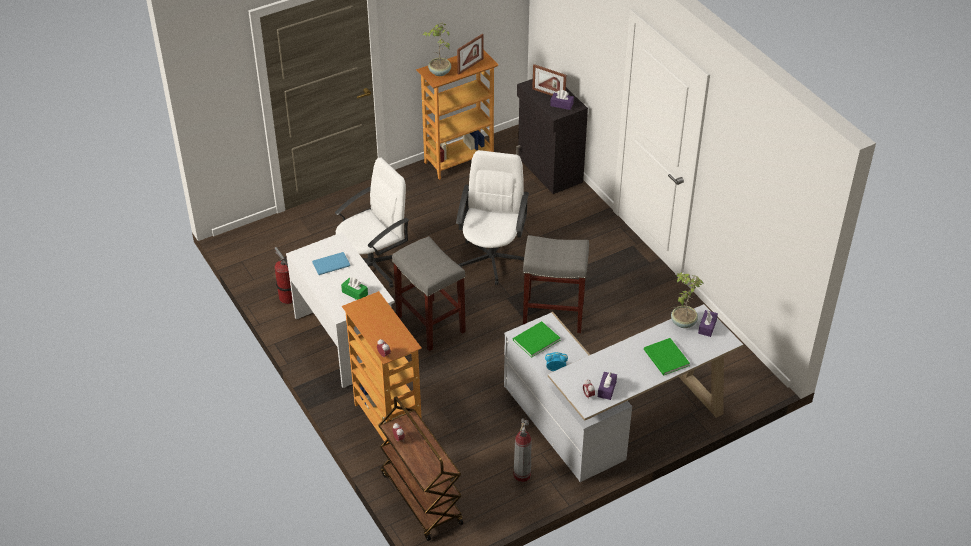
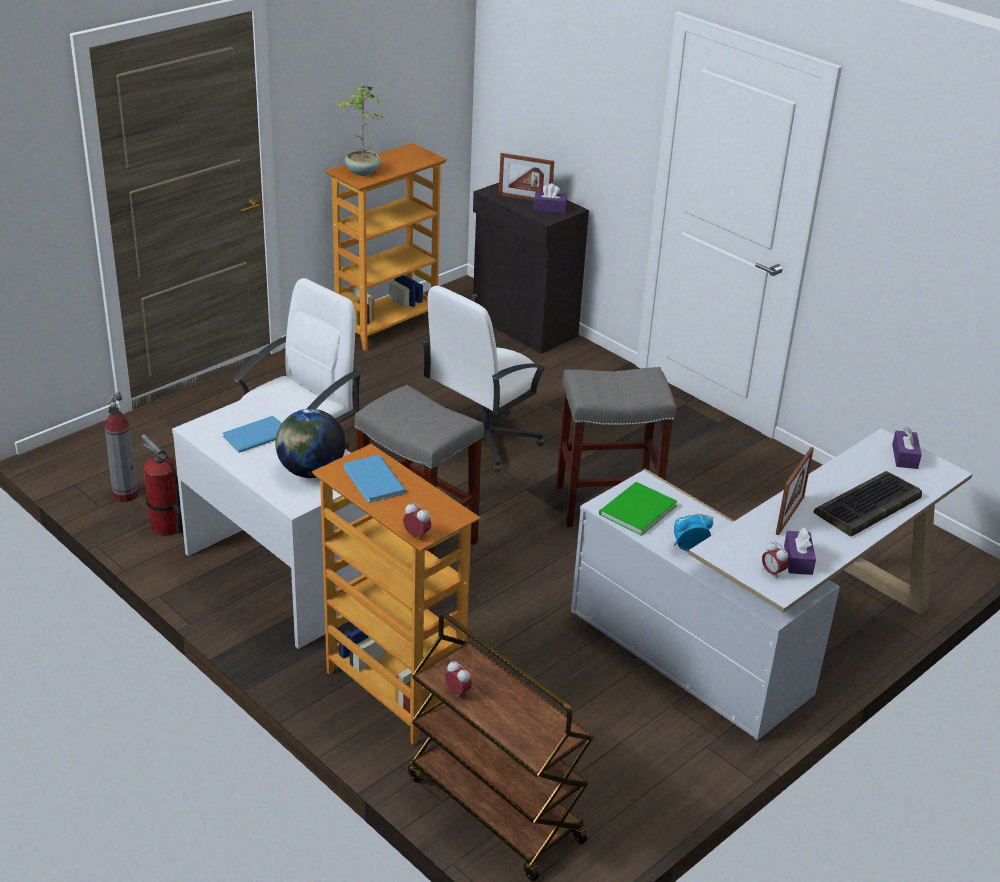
camera: 15 degrees left, 10 degrees down
green tissue box [341,278,368,300] -> globe [275,409,346,478]
white office chair [456,150,529,285] -> white office chair turned 135 degrees counterclockwise [421,286,547,473]
picture frame [457,34,484,75] -> picture frame moved to [776,447,814,535]
fire extinguisher [513,418,531,482] -> fire extinguisher moved to [105,392,139,502]
green book [644,338,690,376] -> keyboard [814,471,922,537]
potted plant [671,272,704,328] -> none
none -> blue book [343,455,406,503]

